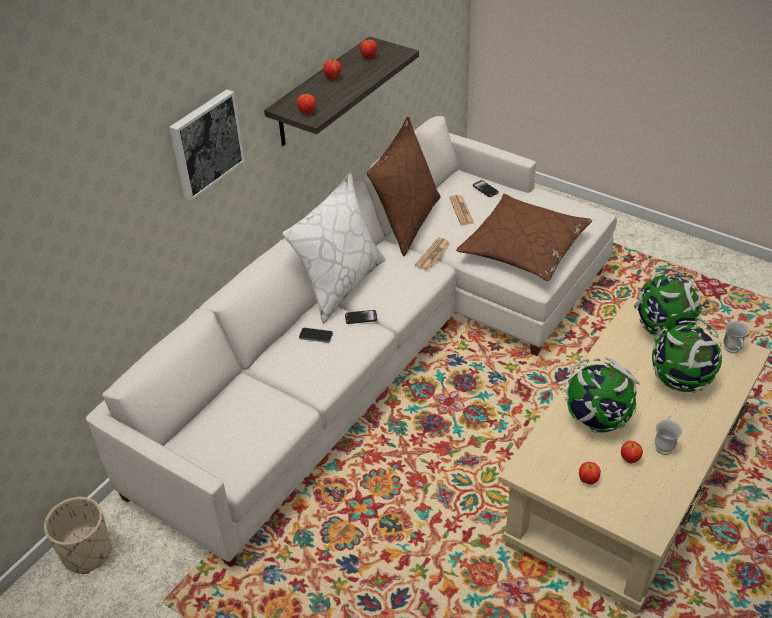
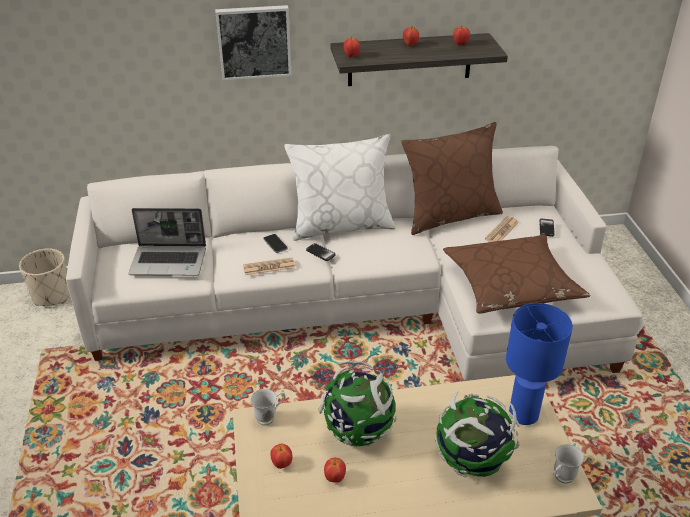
camera: 45 degrees right, 5 degrees down
newspaper [415,238,451,271] -> newspaper moved to [243,258,295,275]
globe [634,267,701,337] -> blue table lamp [506,303,573,425]
white mug [655,415,682,455] -> white mug moved to [251,389,286,425]
none -> laptop [128,208,206,276]

